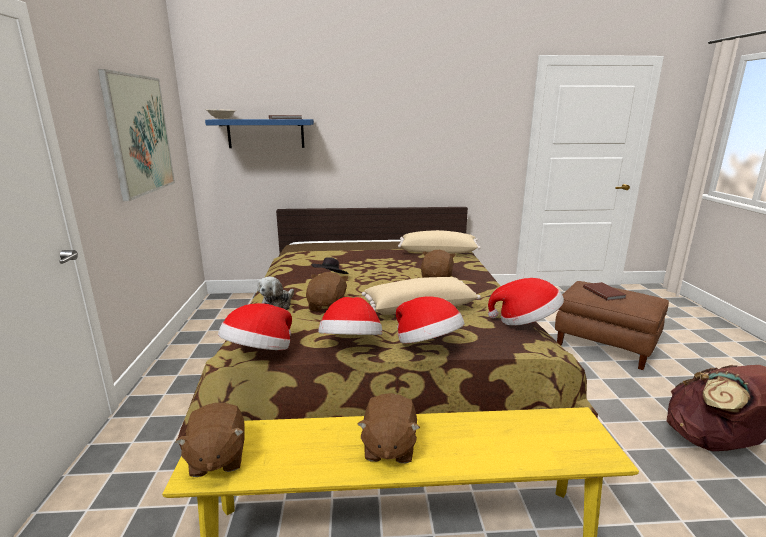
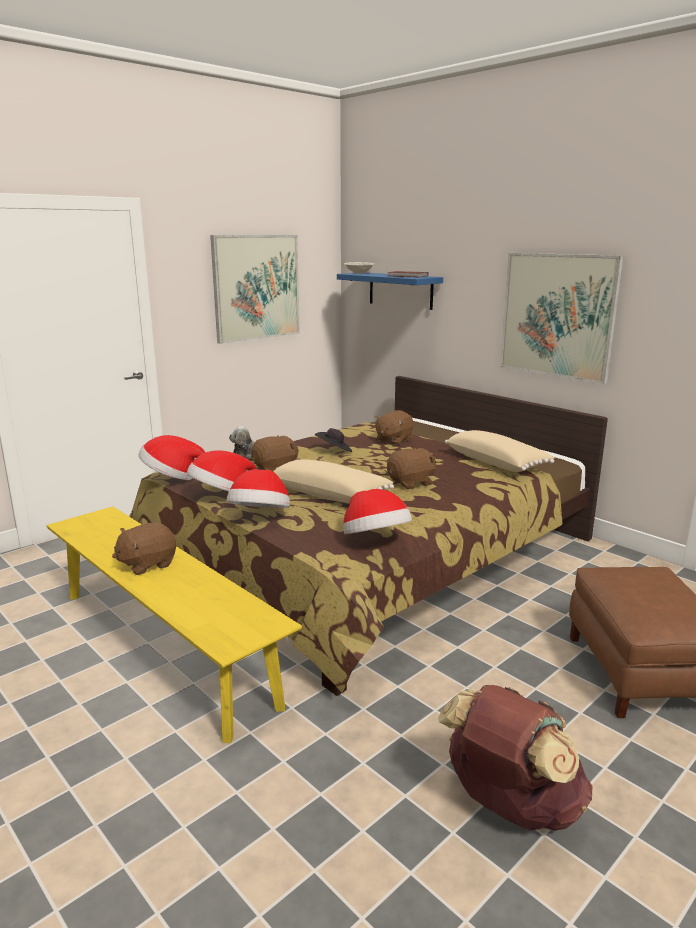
camera: 50 degrees right, 0 degrees up
brown plush toy [175,403,245,477] -> brown plush toy moved to [374,410,414,445]
brown book [583,282,627,301] -> none
none -> picture [500,253,624,384]

